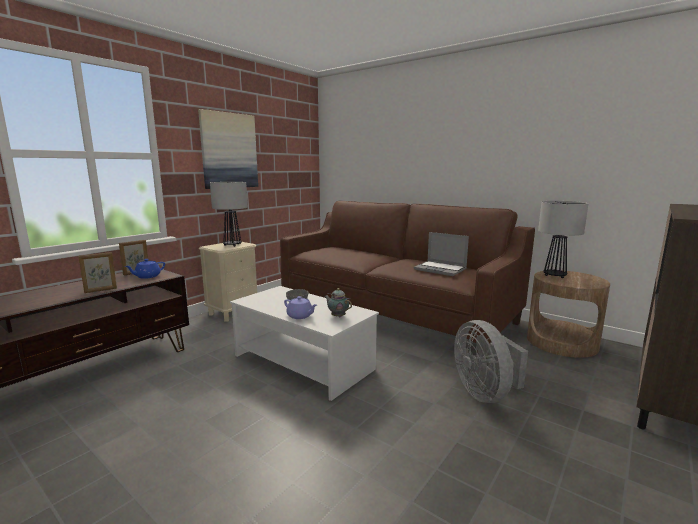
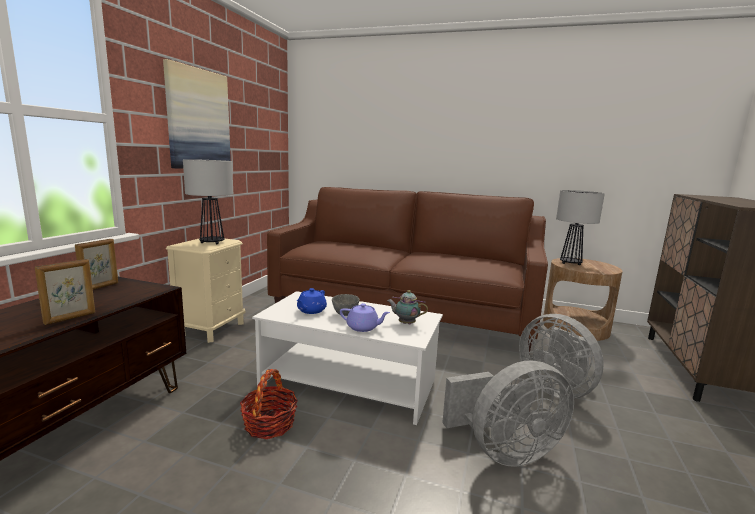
camera: 20 degrees left, 0 degrees up
blue teapot [125,259,165,279] -> blue teapot moved to [296,288,327,314]
laptop [414,232,469,276] -> none
none -> basket [240,369,298,439]
none -> grey fan [442,360,574,467]

